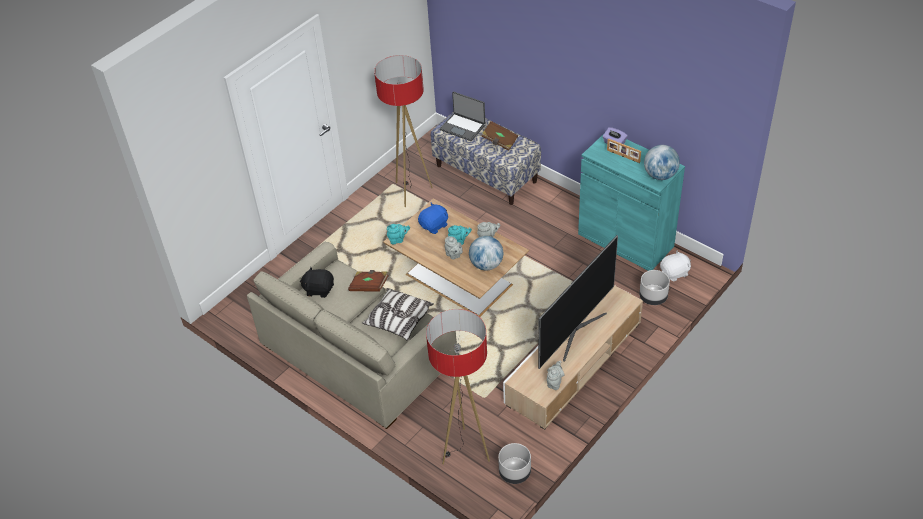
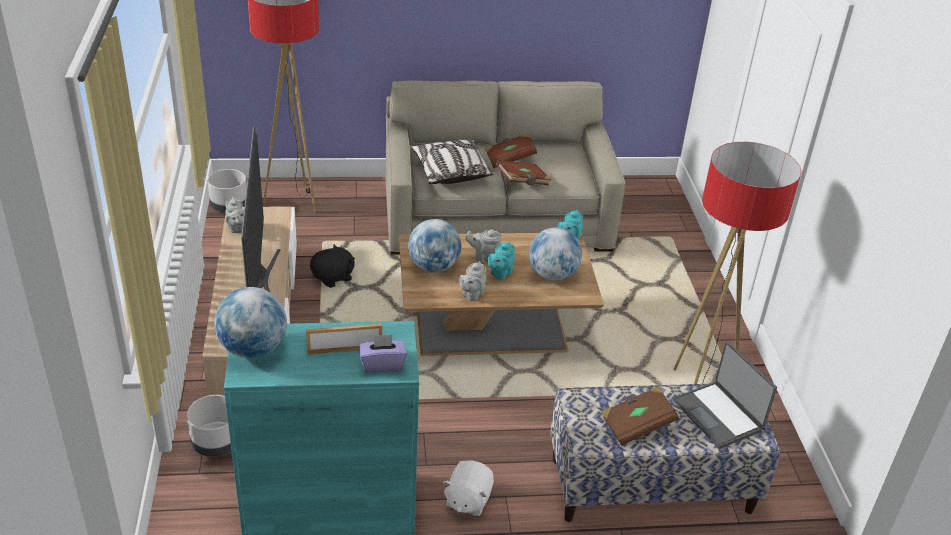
camera: 130 degrees right, 10 degrees down
black plush toy [300,267,334,298] -> black plush toy moved to [310,244,355,288]
blue plush toy [418,203,448,234] -> globe [529,227,582,281]
laptop [440,92,485,141] -> laptop turned 105 degrees counterclockwise [673,342,777,449]
white plush toy [660,250,691,281] -> white plush toy moved to [442,460,494,516]
none -> brown book [485,133,537,168]

